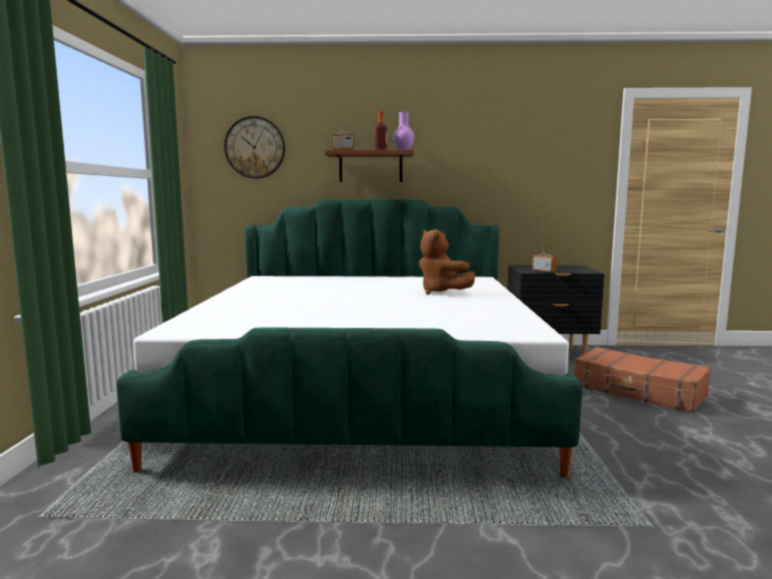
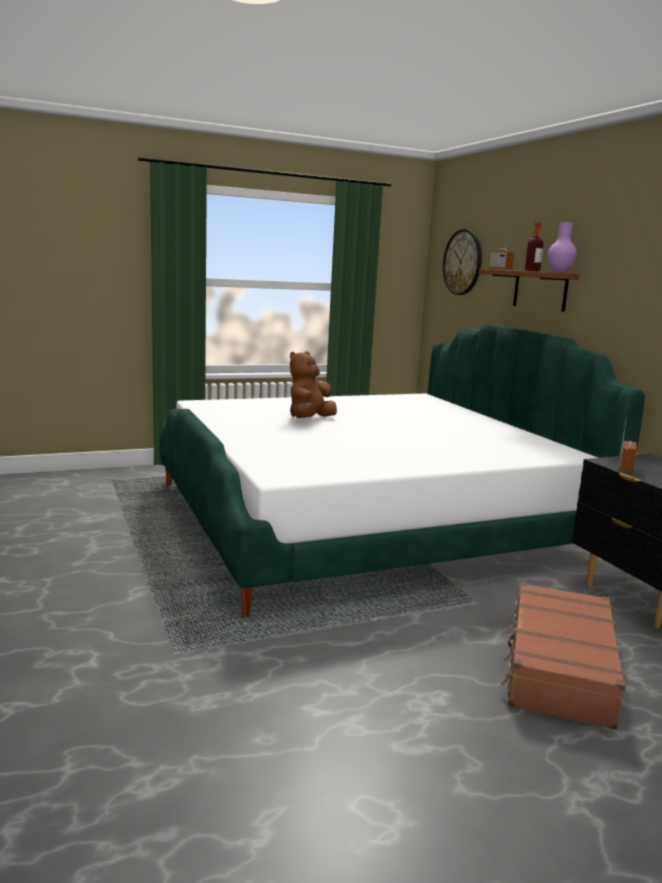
camera: 65 degrees right, 5 degrees up
brown plush toy [419,229,475,295] -> brown plush toy moved to [290,351,337,418]

